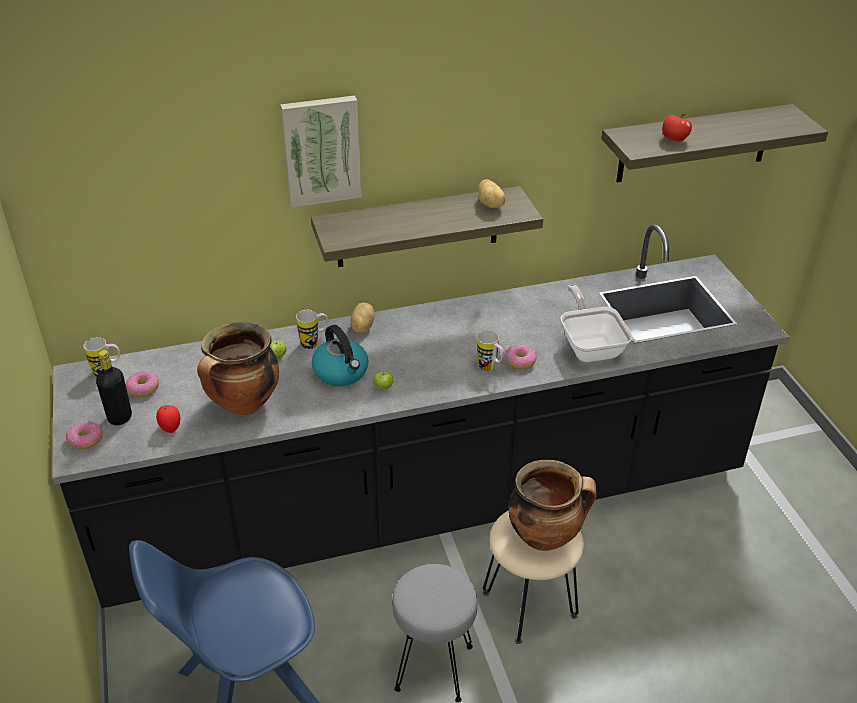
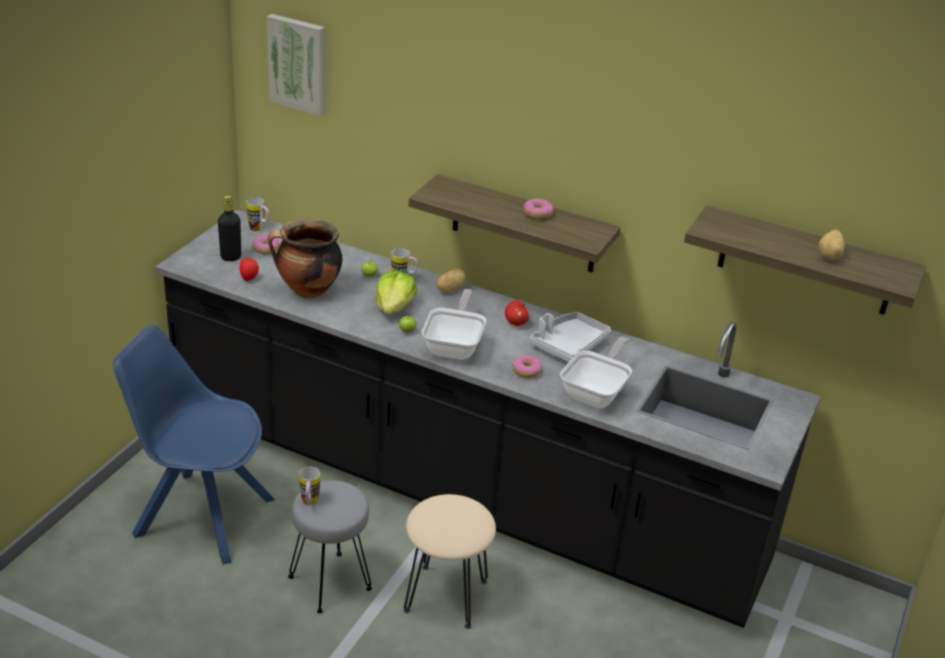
camera: 40 degrees right, 5 degrees down
donut [65,421,103,449] -> donut moved to [523,199,554,219]
picture [280,95,362,208] -> picture moved to [267,14,325,116]
kettle [312,325,369,386] -> lettuce [375,271,417,314]
mug [477,330,504,371] -> mug moved to [299,467,320,506]
potato [478,179,505,208] -> potato moved to [819,230,845,260]
cooking pot [508,460,597,551] -> none
apple [662,114,692,142] -> apple moved to [505,301,529,326]
none -> frying pan [422,289,486,360]
none -> grey tray [530,312,611,362]

